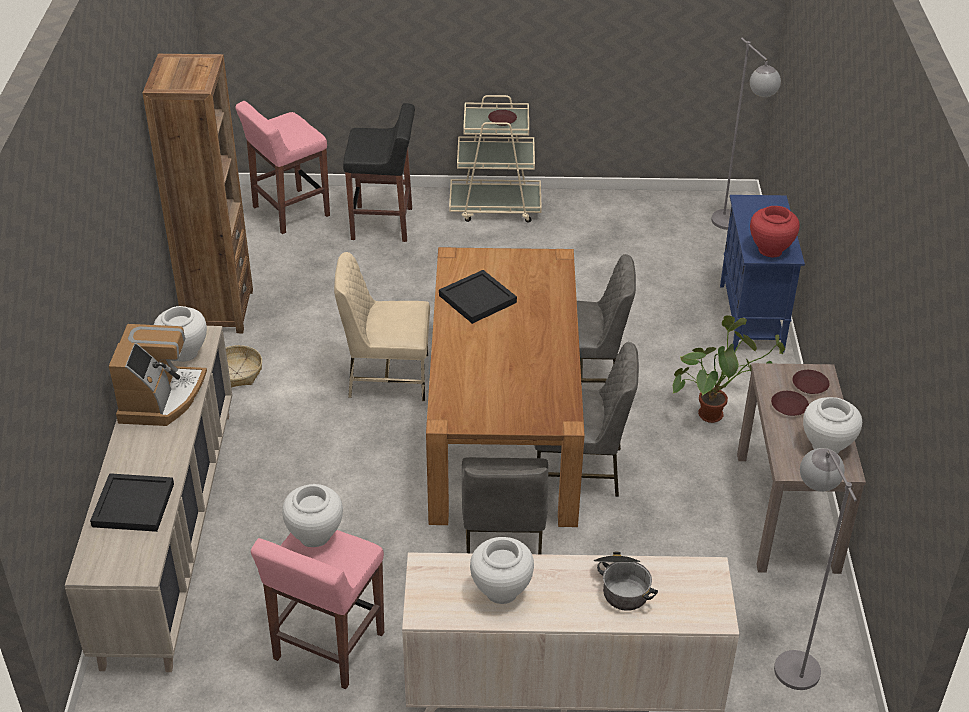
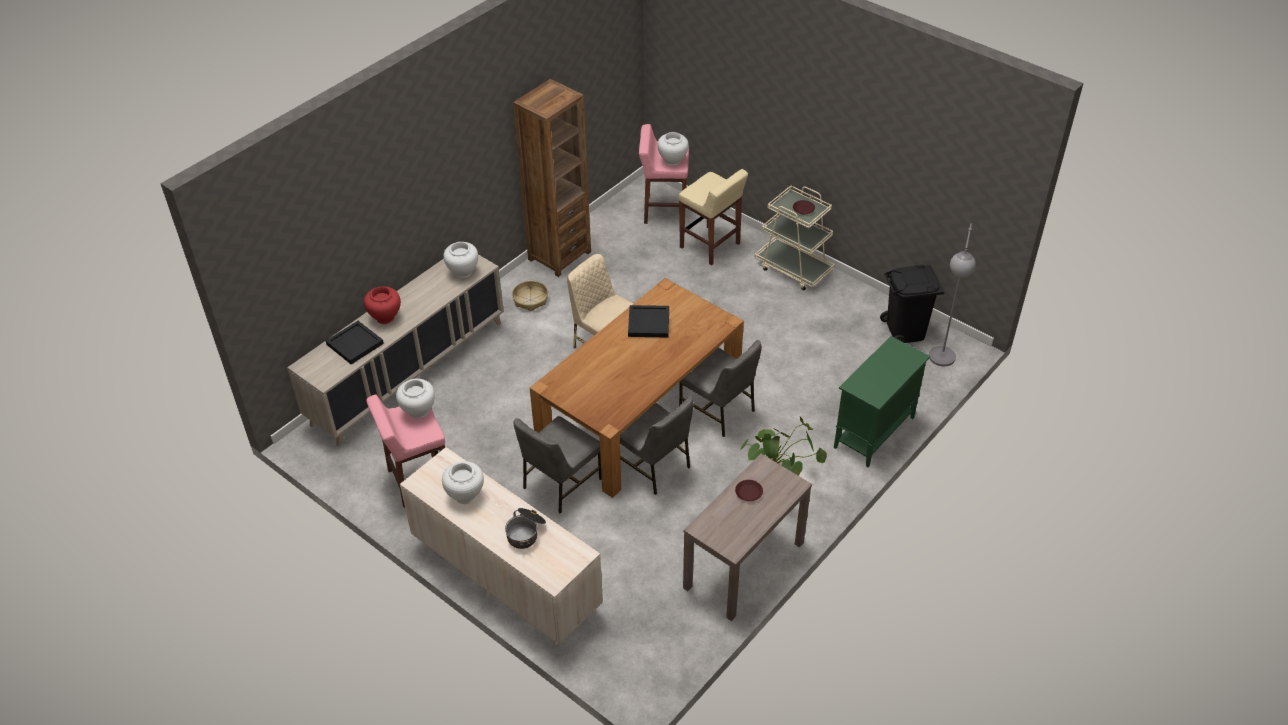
camera: 40 degrees right, 5 degrees up
coffee machine [109,324,207,426] -> none
black stool [343,103,415,242] -> beige stool [679,169,748,265]
blue cabinet [720,195,805,352] -> green cabinet [834,336,930,467]
red vase [750,206,800,258] -> red vase moved to [364,287,401,324]
grey floor lamp [774,448,857,690] -> none
brown plate [792,370,829,394] -> none
white vase [803,397,862,454] -> white vase moved to [658,132,689,166]
none -> black trash can [880,265,945,343]

